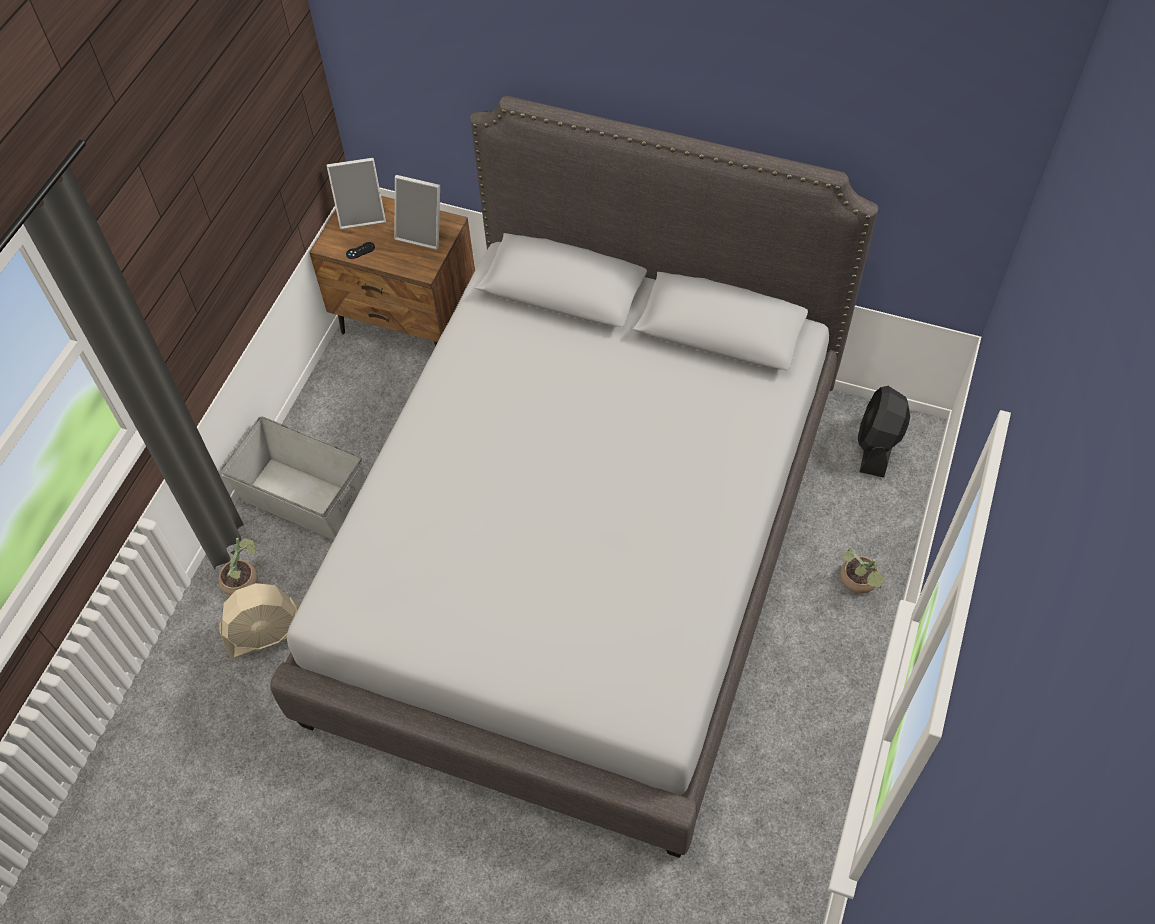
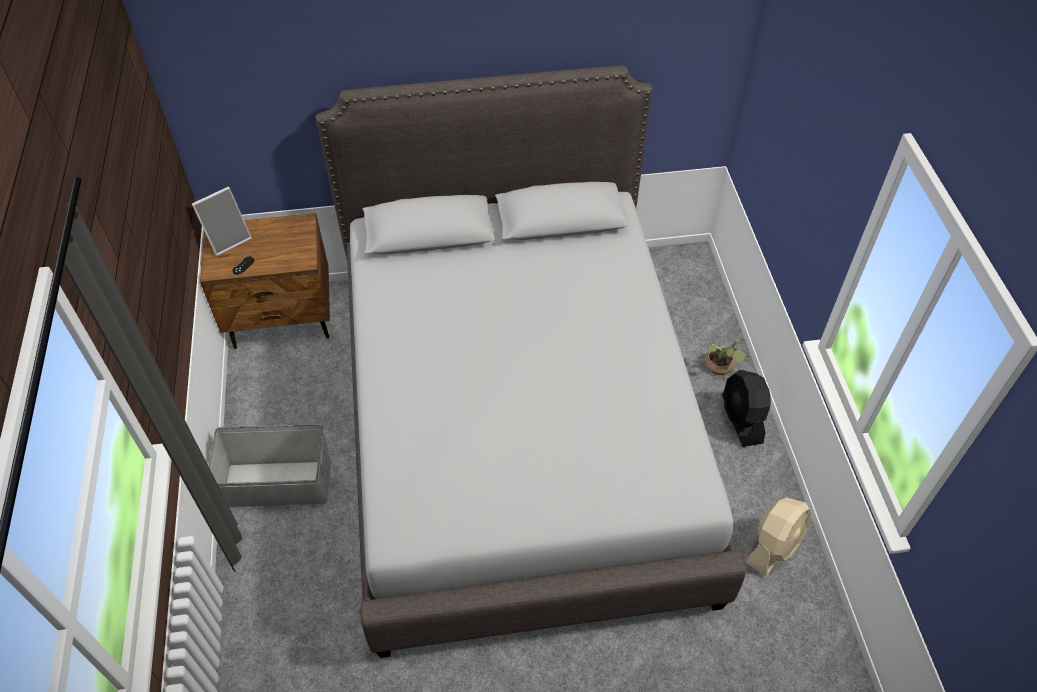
camera: 30 degrees left, 5 degrees down
potted plant [219,538,258,596] -> none
beige fan [220,583,300,659] -> beige fan moved to [746,497,811,577]
picture frame [395,175,440,250] -> none
black fan [858,386,910,478] -> black fan moved to [722,370,771,447]

